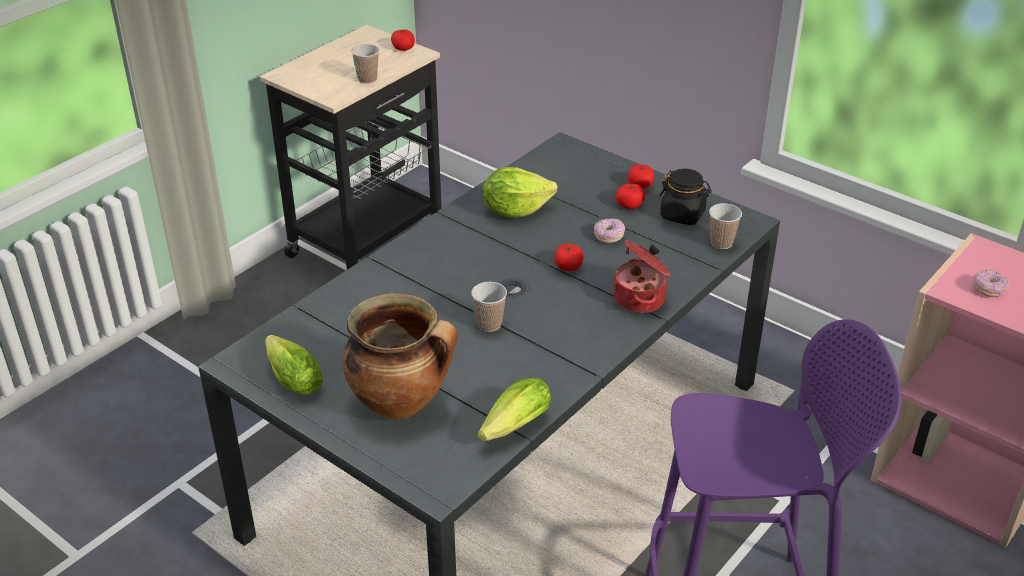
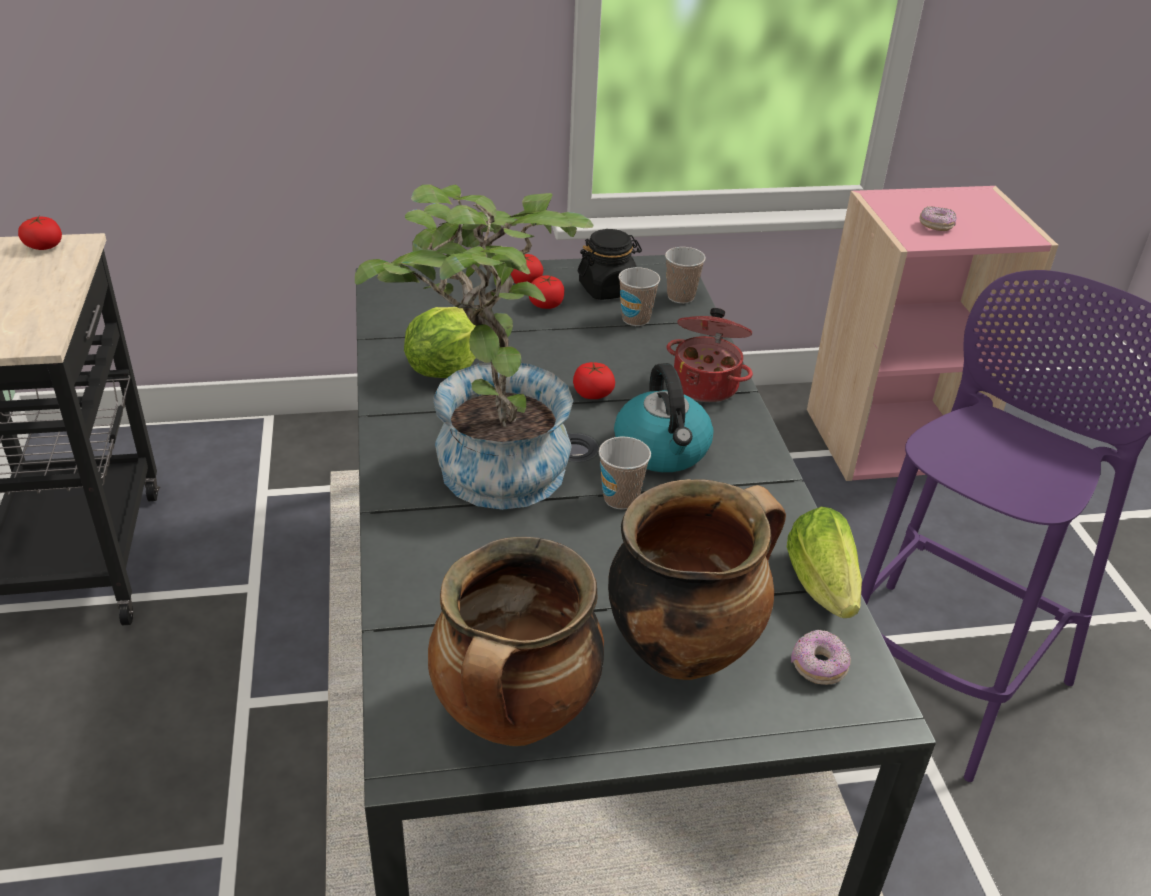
camera: 50 degrees left, 0 degrees up
lettuce [265,335,323,395] -> cooking pot [428,537,604,746]
cup [351,44,379,84] -> cup moved to [618,267,660,326]
donut [594,219,625,243] -> donut moved to [791,629,851,685]
none -> potted plant [355,185,593,510]
none -> kettle [614,363,713,472]

